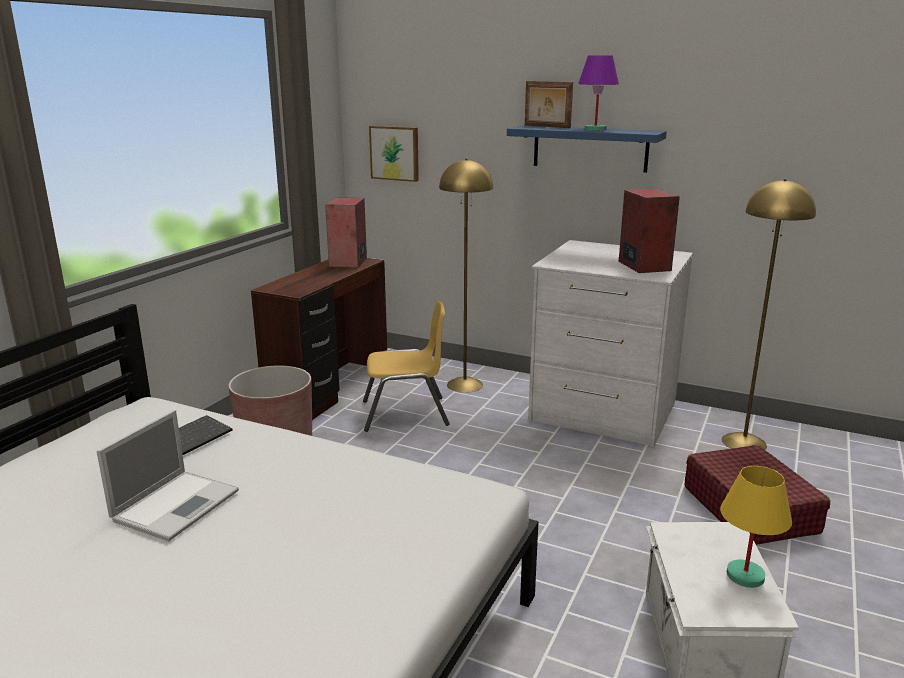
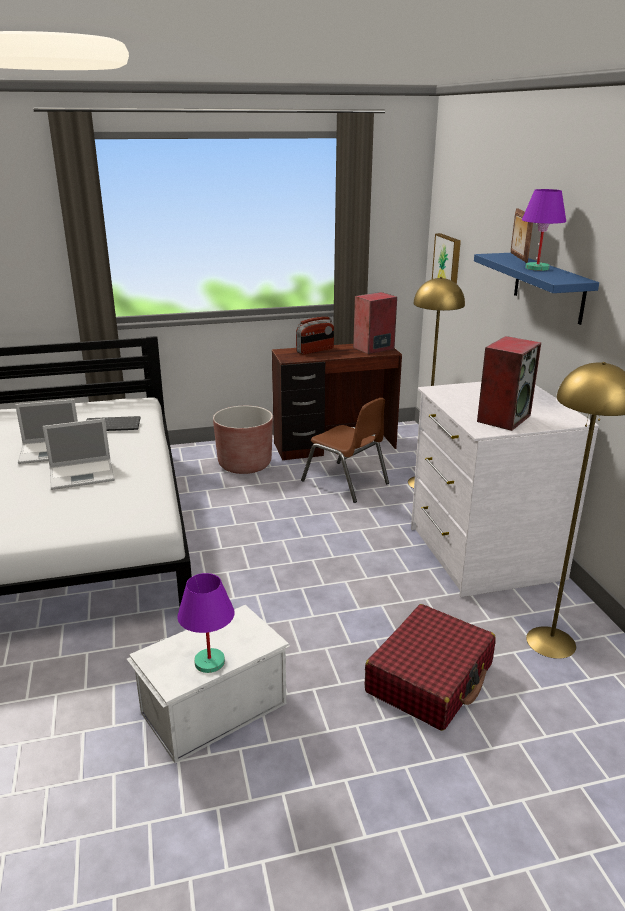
camera: 50 degrees right, 5 degrees up
yellow chair [363,301,450,432] -> brown chair [301,398,389,503]
yellow table lamp [720,466,792,588] -> purple table lamp [177,573,235,673]
none -> laptop [43,418,115,490]
none -> radio [296,317,334,355]

